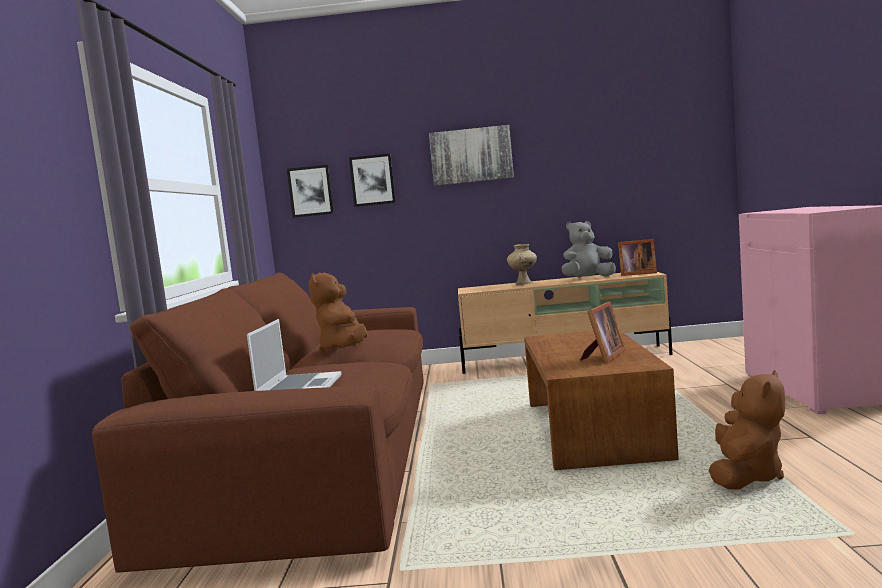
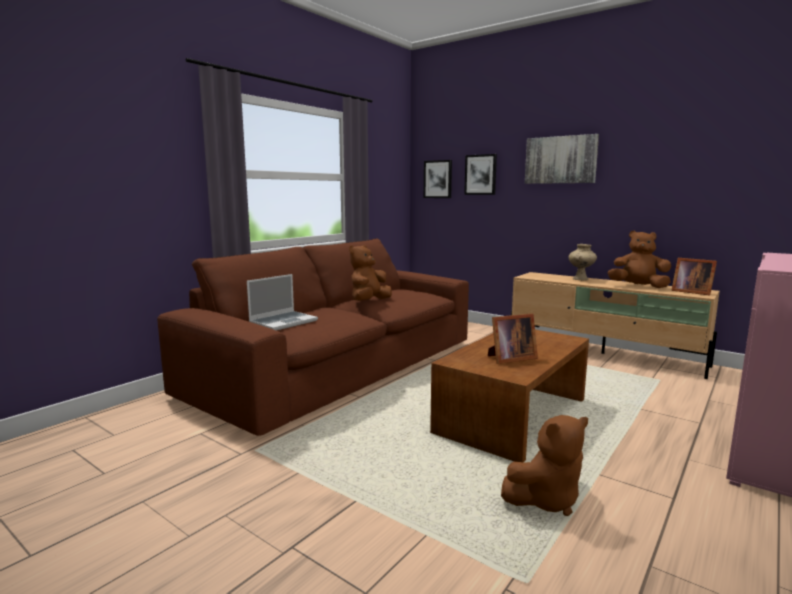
camera: 35 degrees right, 5 degrees up
grey plush toy [561,221,616,278] -> brown plush toy [608,231,671,288]

